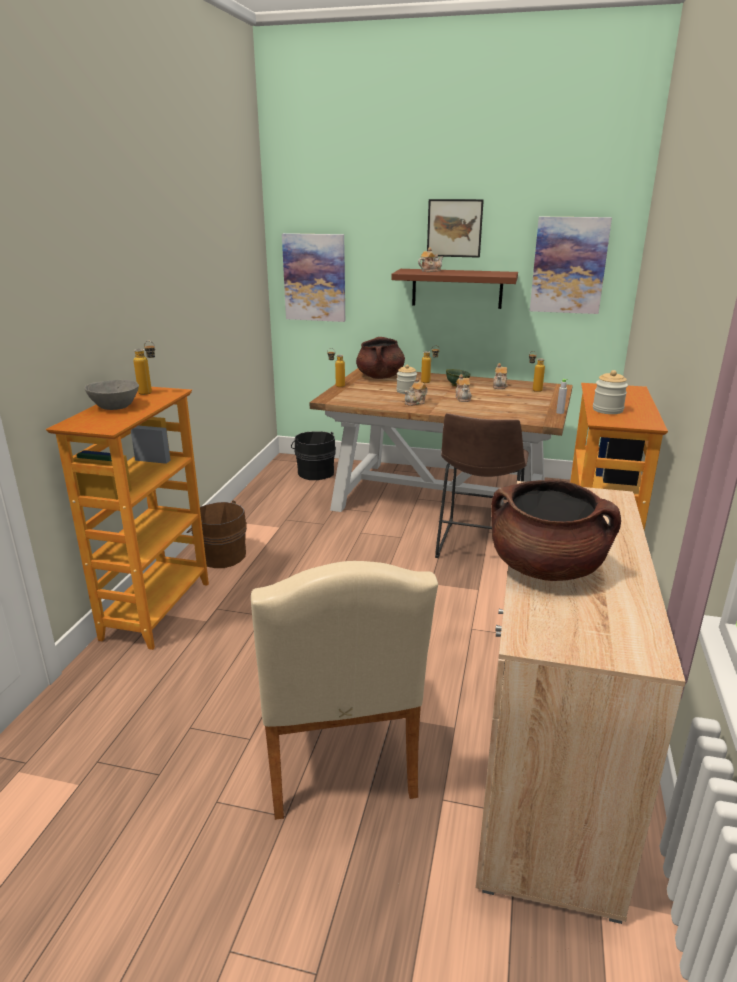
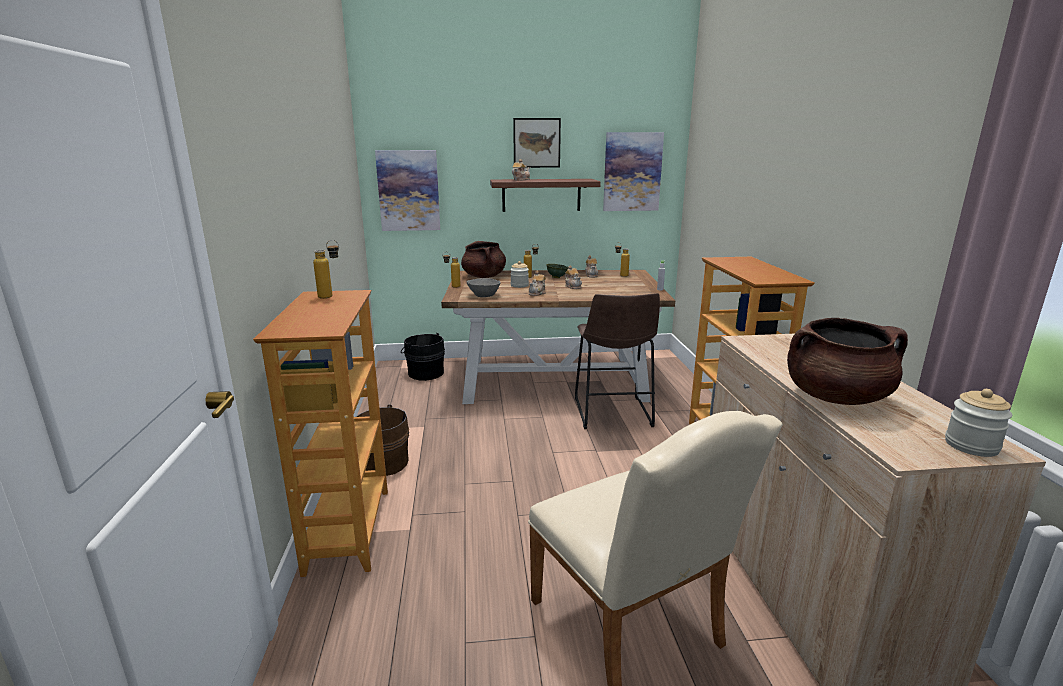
camera: 20 degrees left, 5 degrees down
grey bowl [85,380,139,410] -> grey bowl moved to [467,278,501,297]
jar [593,370,628,414] -> jar moved to [945,389,1012,457]

